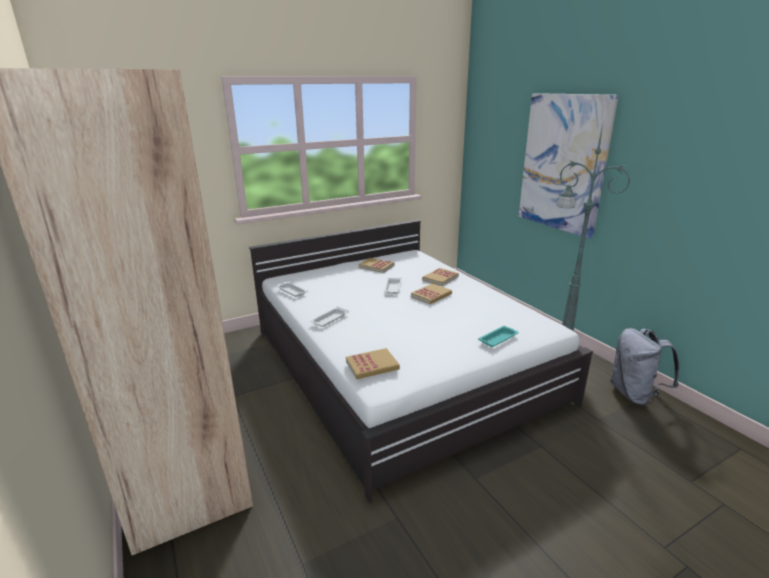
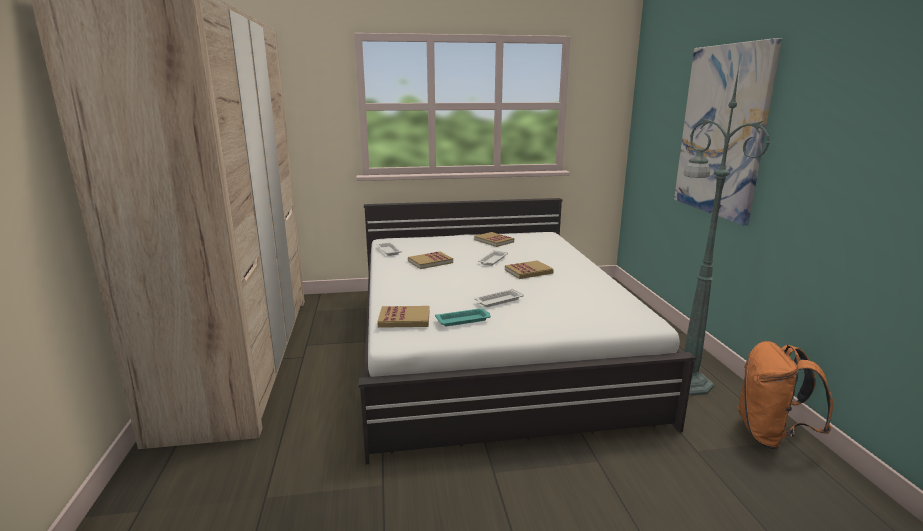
camera: 20 degrees right, 5 degrees down
white tray [311,306,349,327] -> white tray moved to [474,289,524,307]
book [422,268,459,286] -> book moved to [408,251,453,269]
turquoise tray [478,326,519,347] -> turquoise tray moved to [435,308,491,326]
grey backpack [610,328,680,406] -> orange backpack [737,341,833,450]

